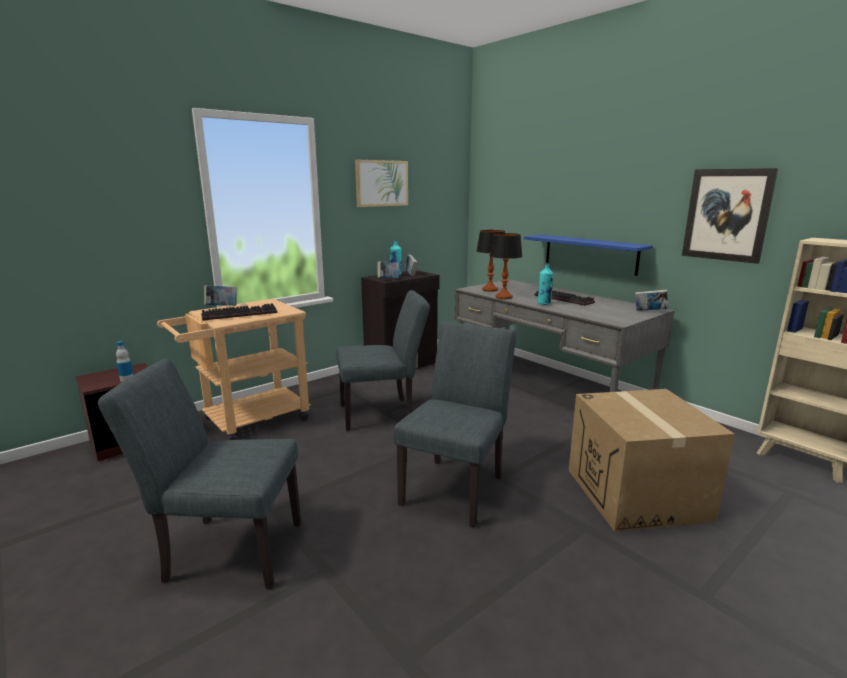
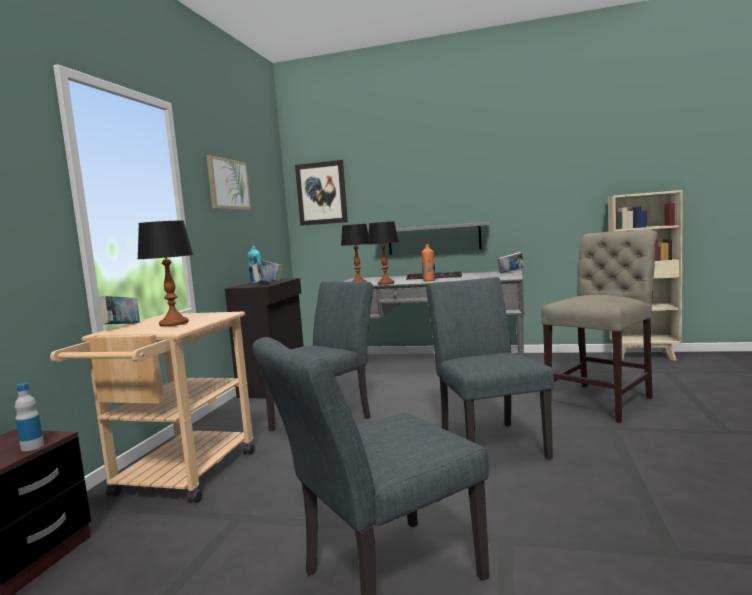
camera: 35 degrees left, 10 degrees down
keyboard [201,303,277,321] -> table lamp [138,221,193,326]
blue shelf [524,235,653,276] -> grey shelf [389,222,491,255]
turquoise bottle [538,264,553,305] -> orange bottle [422,244,436,281]
cardboard box [569,389,735,532] -> beige chair [541,230,658,423]
picture [682,168,778,264] -> picture moved to [295,160,348,226]

